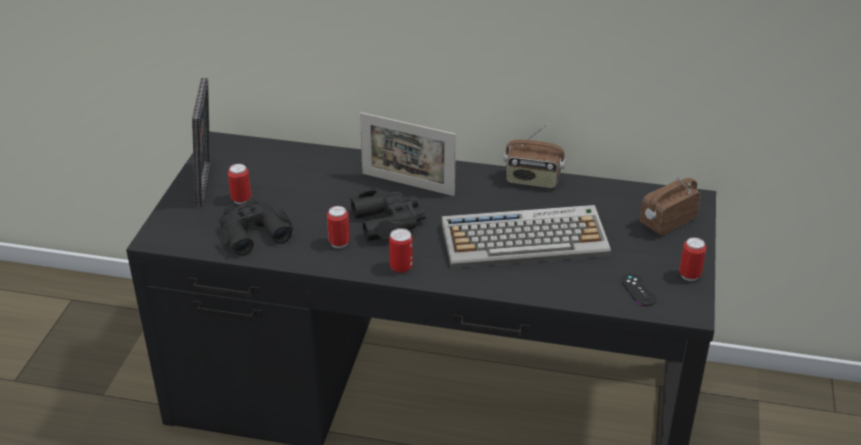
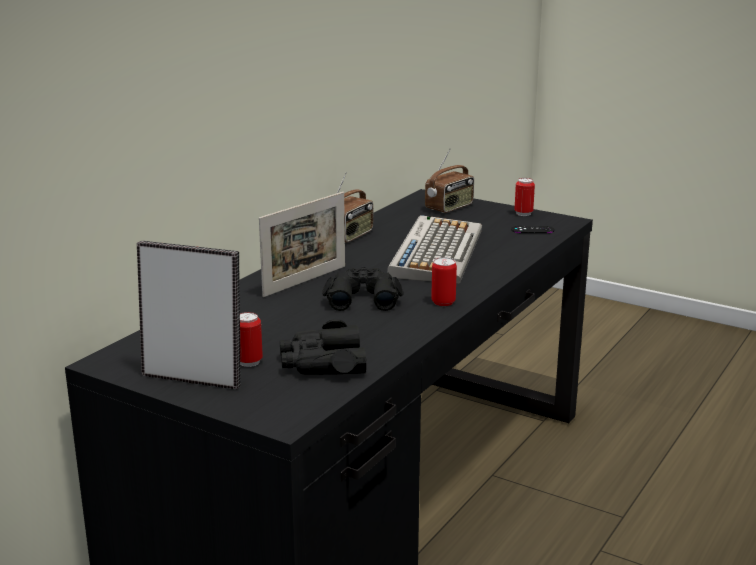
camera: 70 degrees left, 15 degrees down
can [327,206,350,248] -> none
radio [640,176,701,235] -> radio turned 120 degrees counterclockwise [425,149,474,213]

